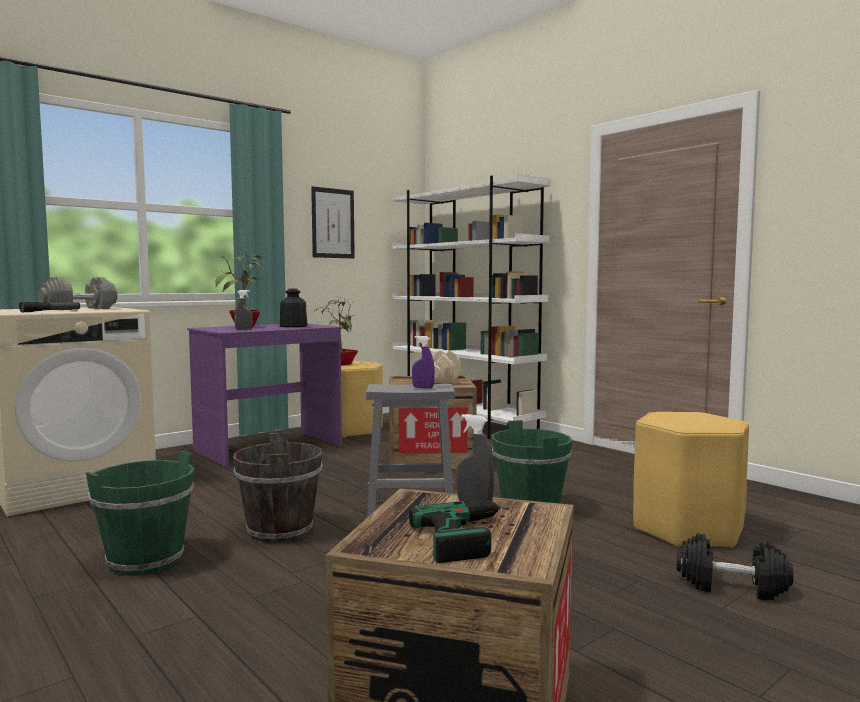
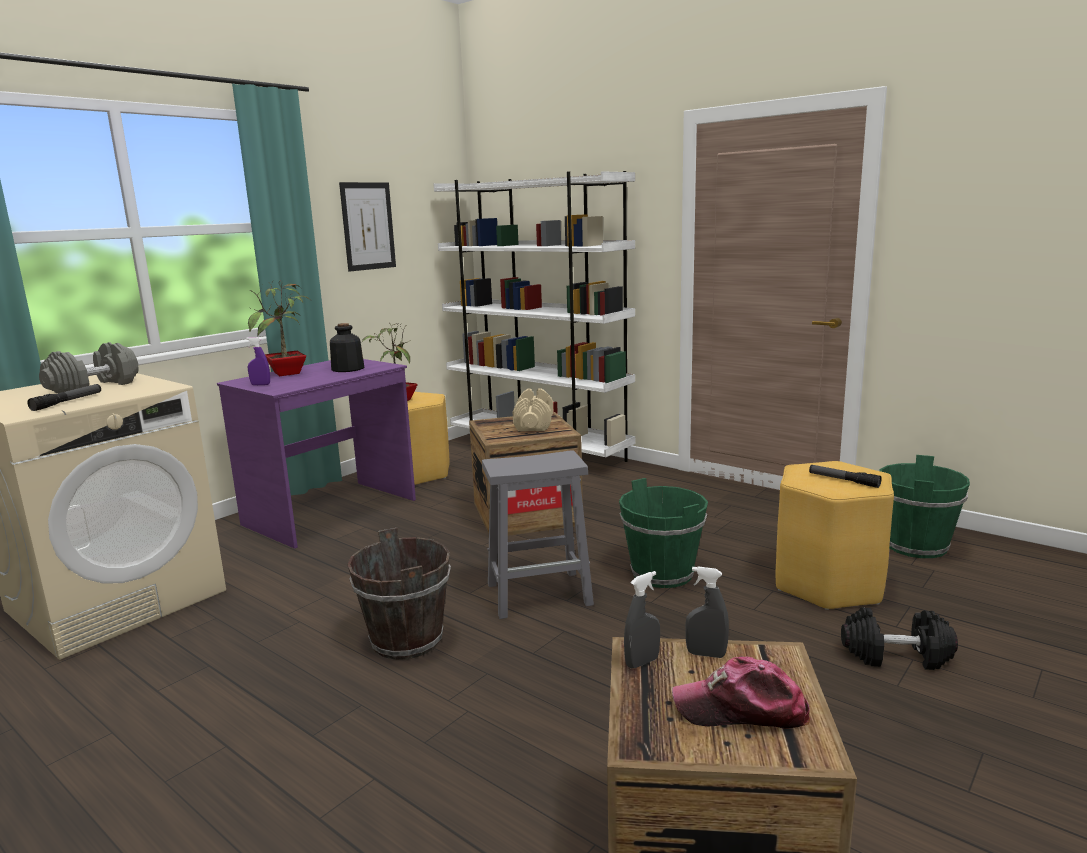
camera: 10 degrees left, 10 degrees up
green bucket [86,451,194,575] -> green bucket moved to [879,455,970,558]
grey spray bottle [234,290,253,330] -> grey spray bottle moved to [624,571,660,668]
power drill [409,500,519,563] -> cap [672,656,810,729]
purple spray bottle [412,336,435,388] -> purple spray bottle moved to [246,337,270,385]
none -> flashlight [809,465,882,488]

